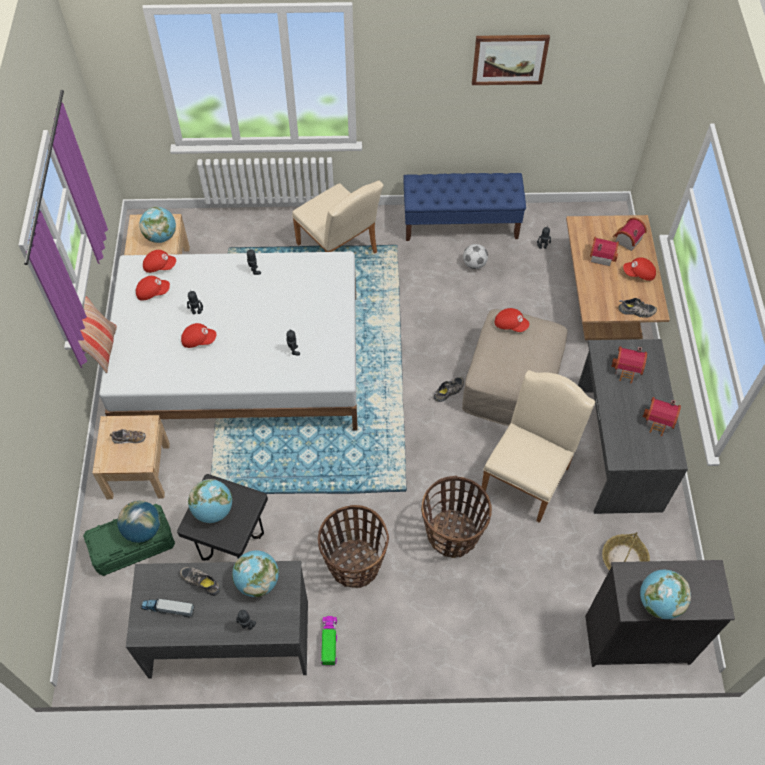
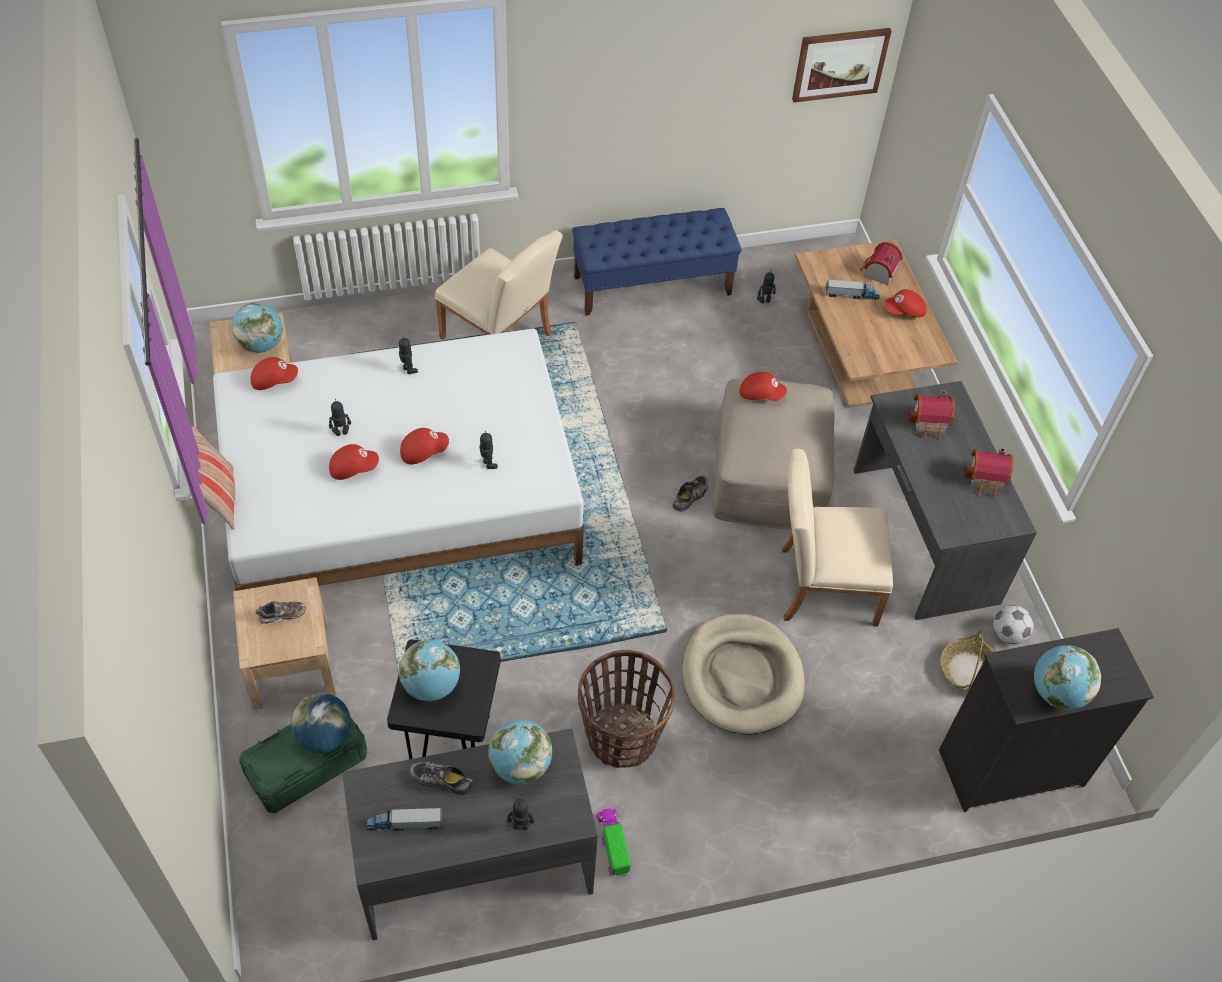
camera: 15 degrees left, 5 degrees down
red cap [136,276,170,301] -> red cap moved to [400,428,449,464]
basket [421,476,492,558] -> beige dog bed [682,614,804,735]
football [463,244,488,269] -> football moved to [993,605,1034,644]
picture [472,35,550,85] -> picture moved to [792,28,892,103]
beige chair [482,370,595,523] -> beige chair turned 105 degrees counterclockwise [782,449,893,627]
toy house [590,237,619,266] -> toy truck [826,279,880,300]
shoe [618,298,657,318] -> none

